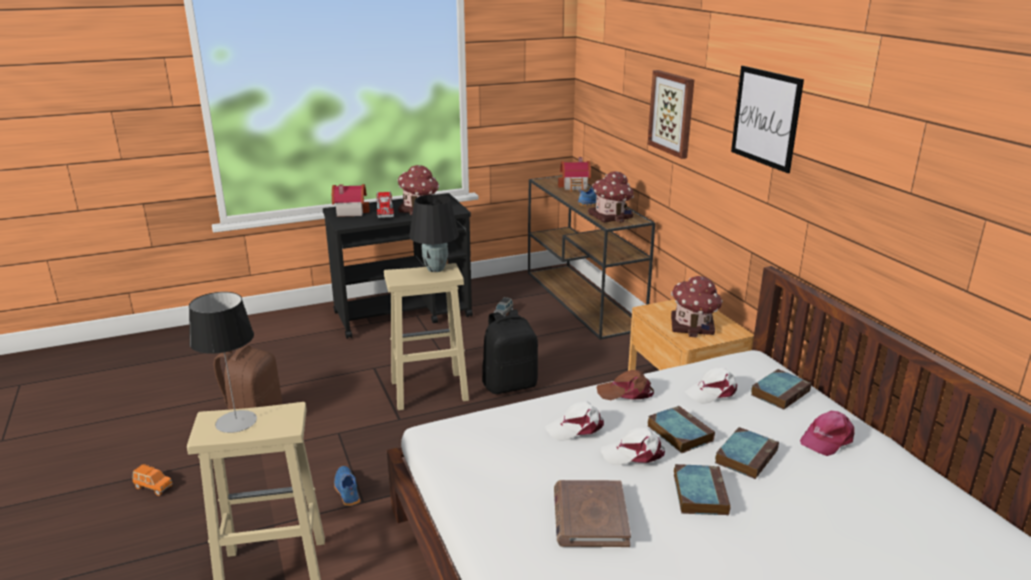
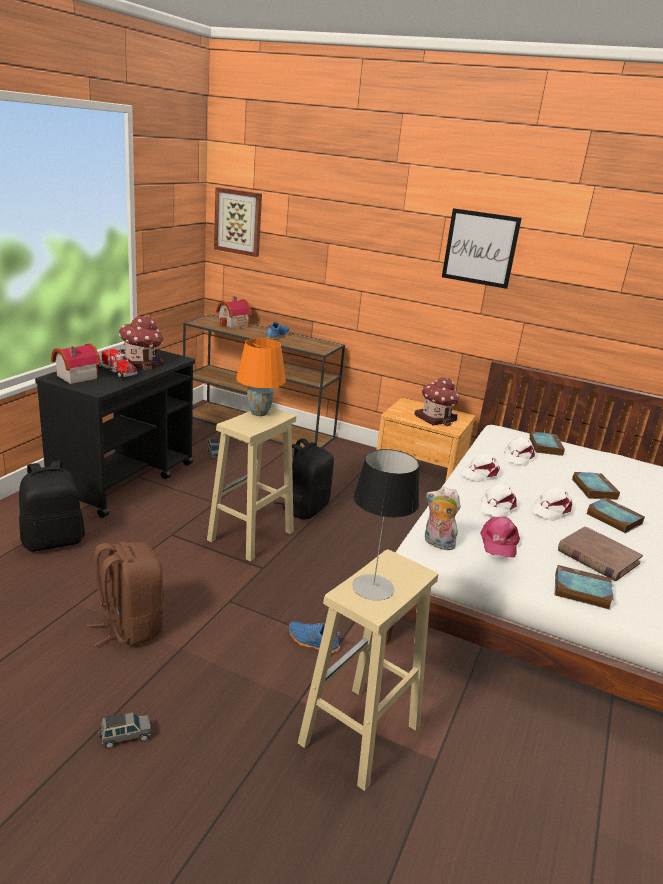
camera: 45 degrees left, 0 degrees up
orange toy car [132,464,173,496] -> grey toy car [99,713,151,749]
black table lamp [409,194,459,272] -> orange table lamp [236,338,286,416]
toy house [588,171,634,223] -> none
brown cap [597,370,654,400] -> white cap [459,454,500,482]
picture [648,70,694,159] -> picture moved to [214,187,262,257]
book [648,406,715,453] -> book moved to [555,565,614,610]
pink cap [800,411,855,456] -> pink cap moved to [480,516,520,558]
none -> black backpack [19,461,85,552]
none -> plush toy [425,487,461,550]

